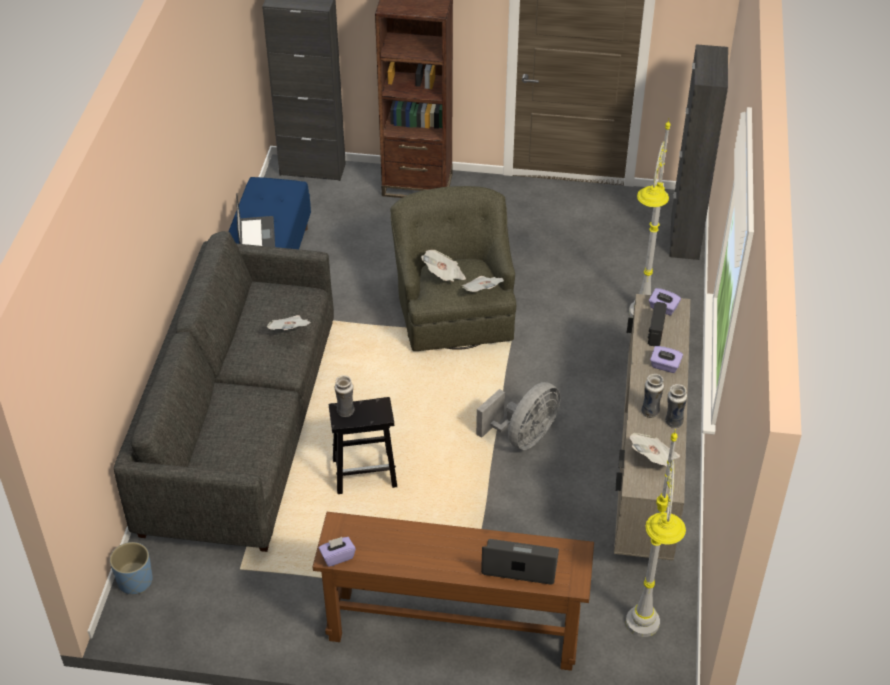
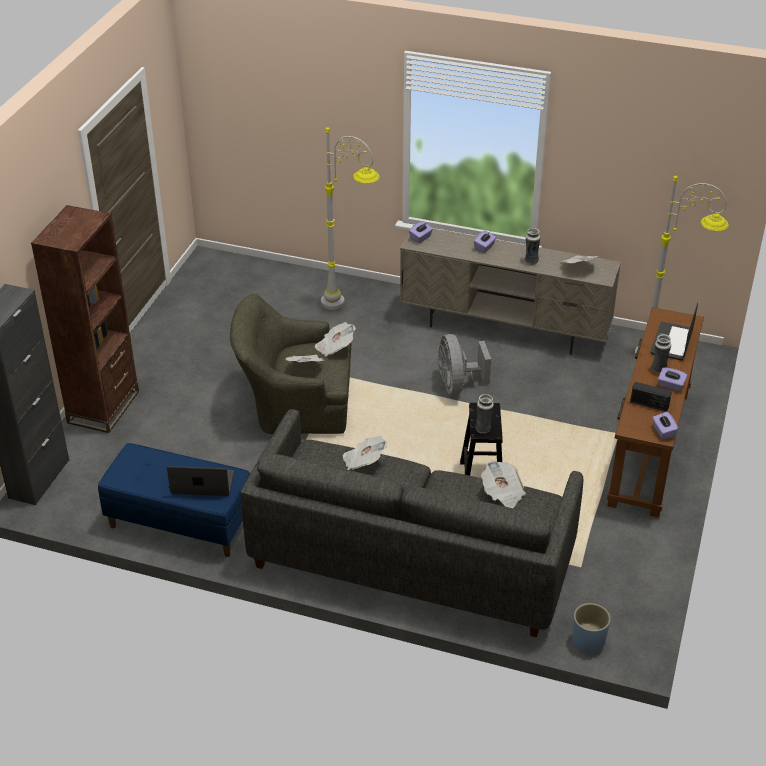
camera: 80 degrees left, 5 degrees down
grey fan [476,382,561,450] -> grey fan turned 150 degrees counterclockwise [438,334,491,395]
radio [648,302,667,346] -> radio moved to [630,382,672,412]
vase [665,384,687,428] -> vase moved to [652,334,671,373]
black cabinet [669,44,728,260] -> none
none -> newspaper [481,460,526,508]
none -> purple tissue box [658,368,687,391]

